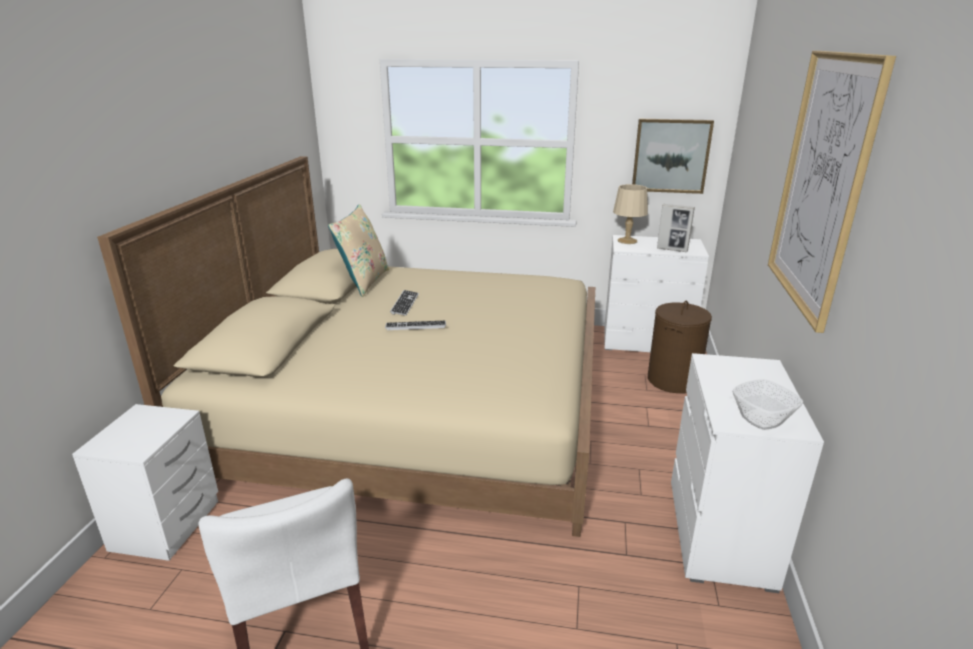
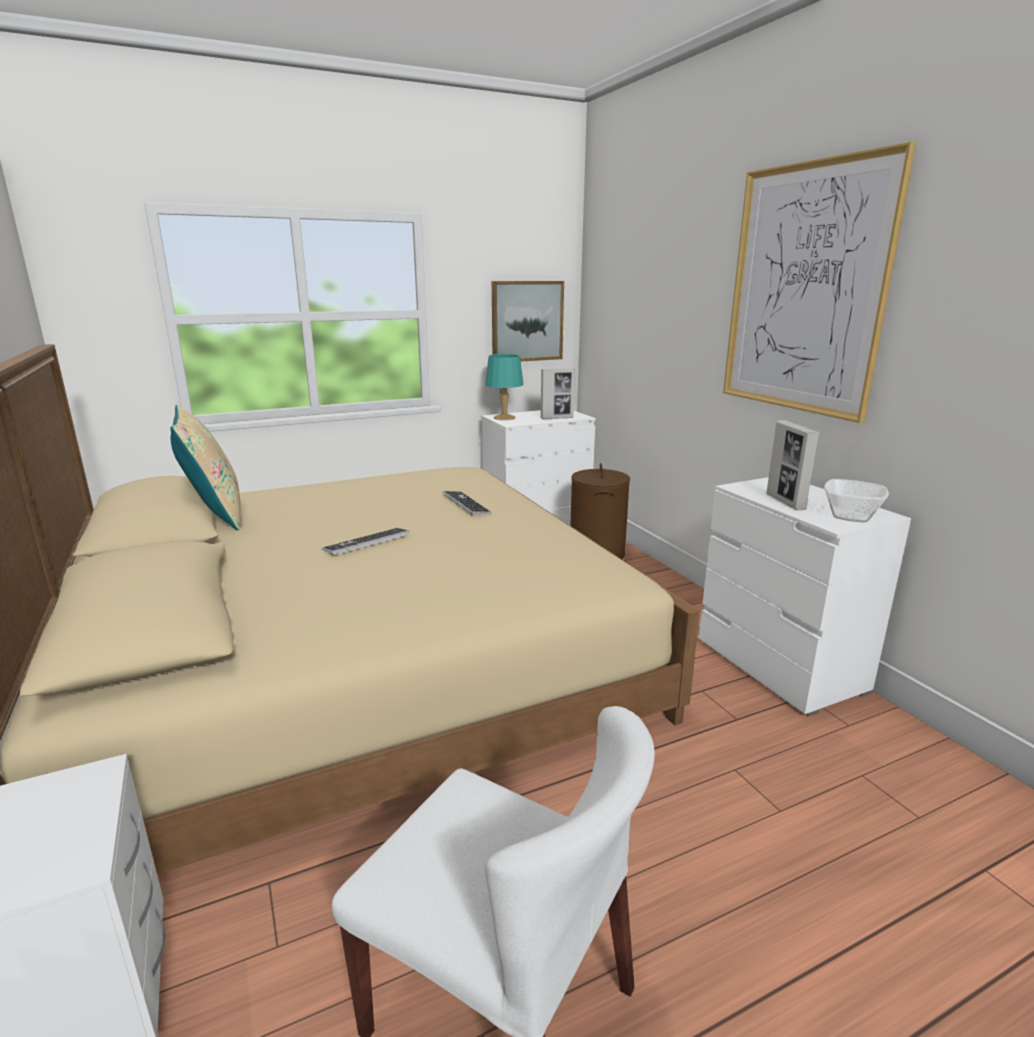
camera: 35 degrees left, 5 degrees down
keyboard [390,290,419,316] -> keyboard moved to [443,491,491,516]
beige table lamp [613,184,648,244] -> turquoise table lamp [485,354,524,420]
none -> picture frame [766,420,819,510]

